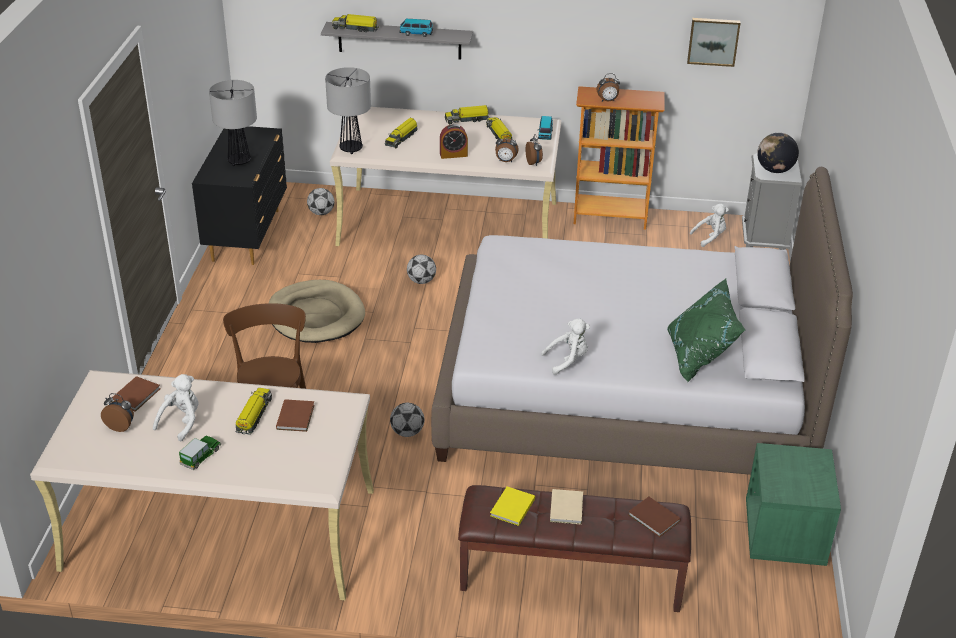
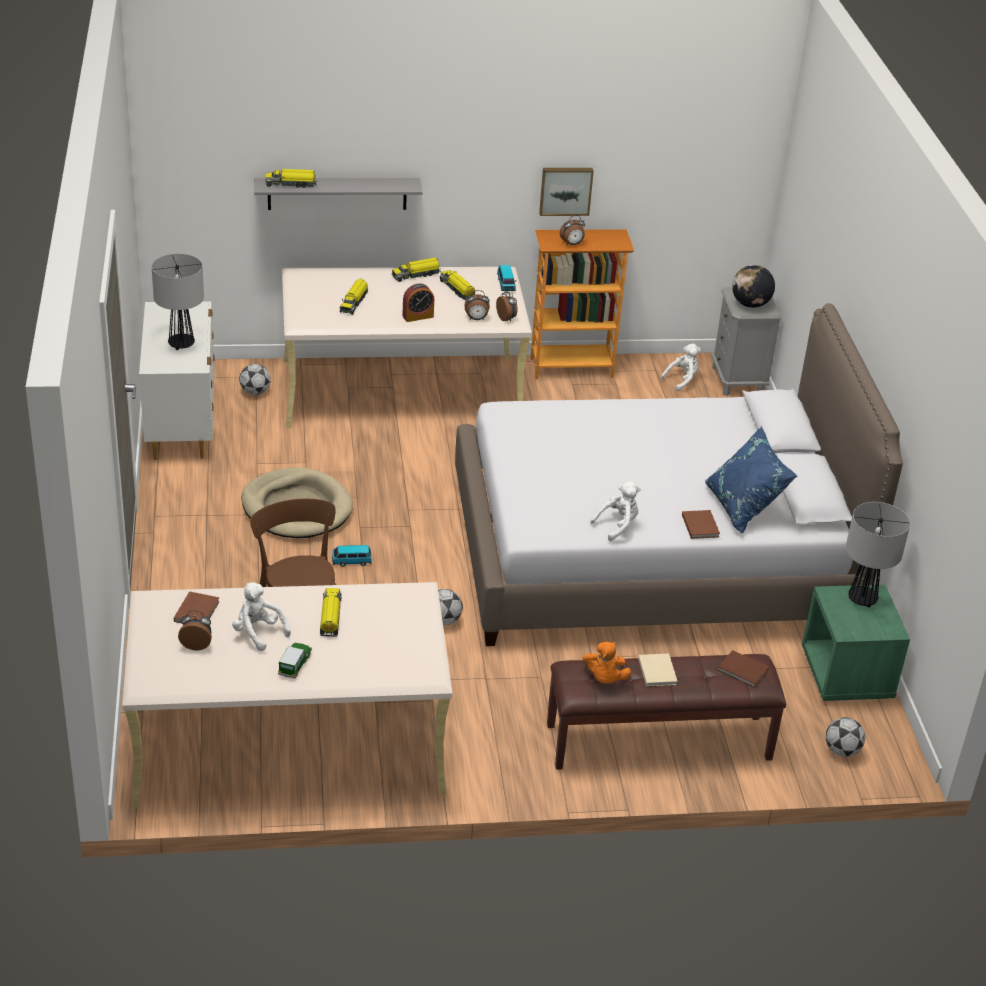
camera: 15 degrees left, 0 degrees up
white plush toy [153,374,199,441] -> white plush toy turned 60 degrees counterclockwise [232,582,291,651]
black dresser [192,126,287,265] -> white dresser [139,302,214,460]
brown book [276,399,314,432] -> brown book moved to [682,510,720,539]
table lamp [325,67,371,154] -> table lamp moved to [846,502,910,607]
toy car [400,19,433,37] -> toy car moved to [332,545,372,567]
football [407,255,436,284] -> football moved to [826,717,865,757]
yellow book [490,486,535,526] -> orange plush toy [583,642,631,684]
green pillow [667,279,745,382] -> blue pillow [705,426,798,534]
picture [687,18,741,67] -> picture moved to [539,168,594,216]

